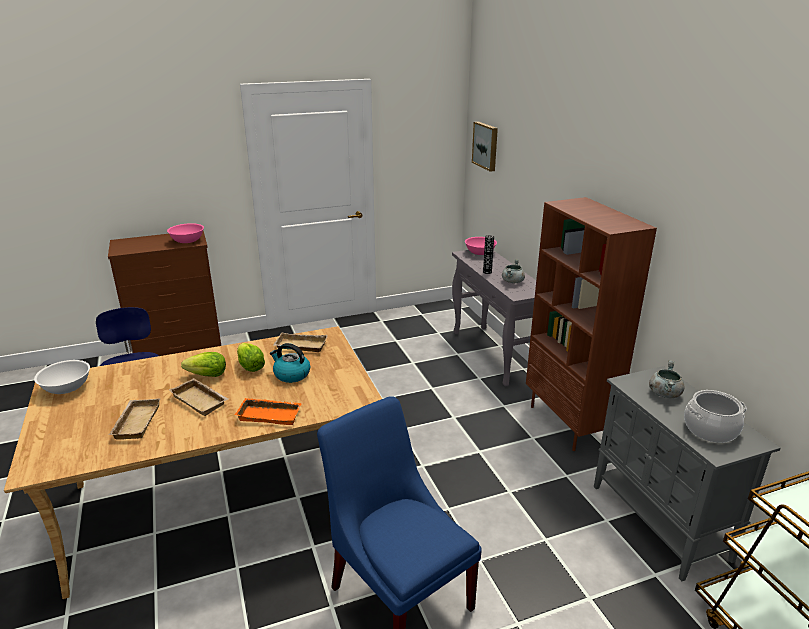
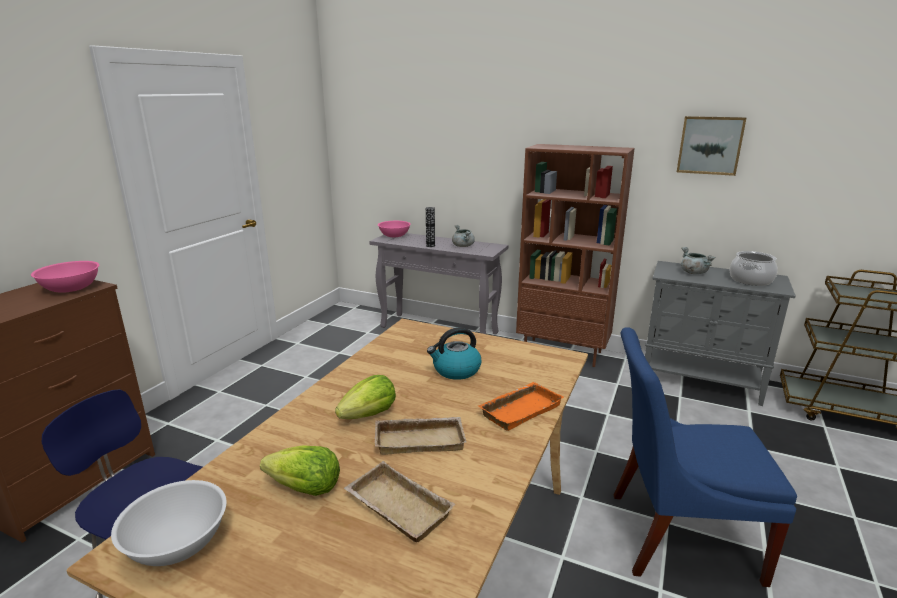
camera: 45 degrees left, 5 degrees down
lettuce [237,343,265,372] -> lettuce moved to [260,445,340,496]
beige tray [273,332,328,352] -> none
picture [472,121,498,172] -> picture moved to [677,116,746,176]

